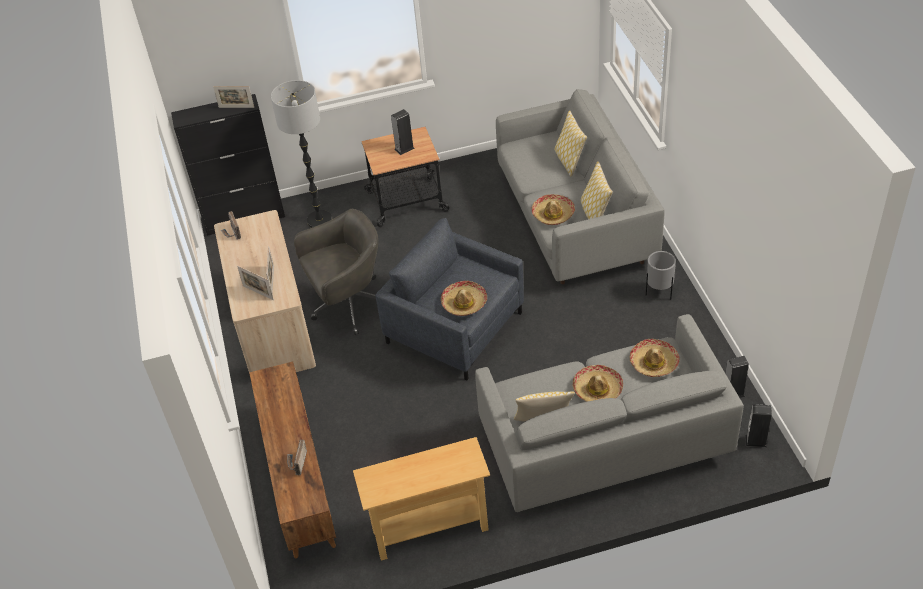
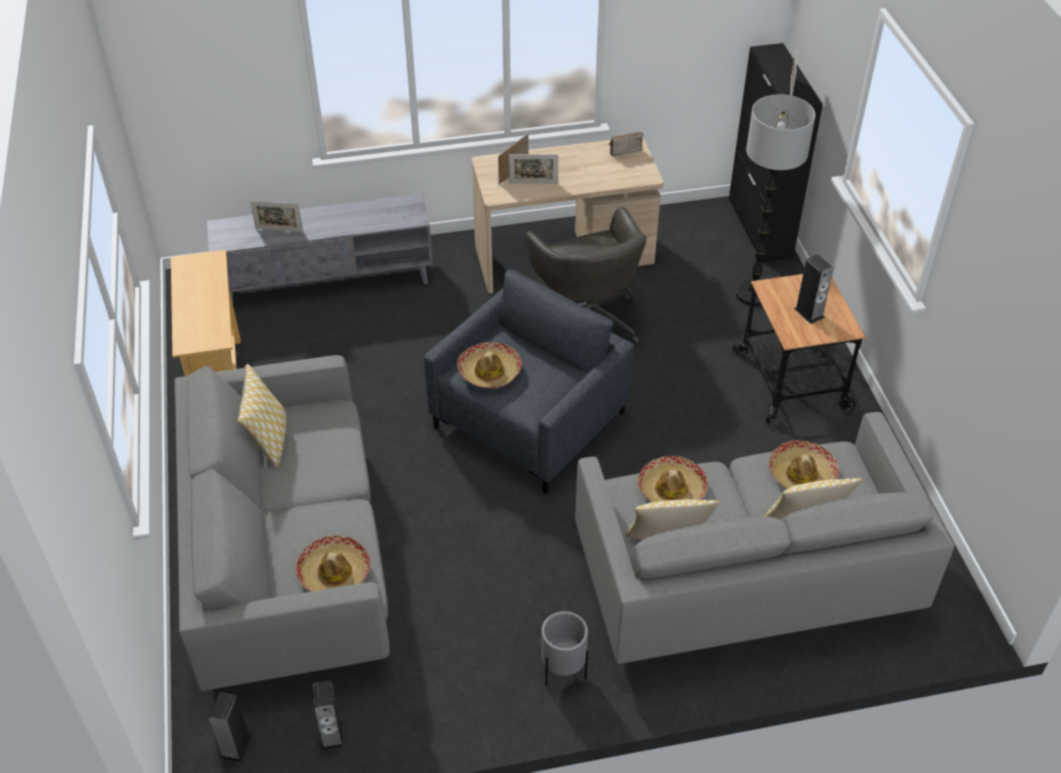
camera: 90 degrees right, 0 degrees up
brown tv stand [249,361,336,558] -> grey tv stand [207,194,433,303]
radio [287,439,307,475] -> picture frame [250,201,303,232]
hat [573,365,623,402] -> hat moved to [769,440,839,489]

